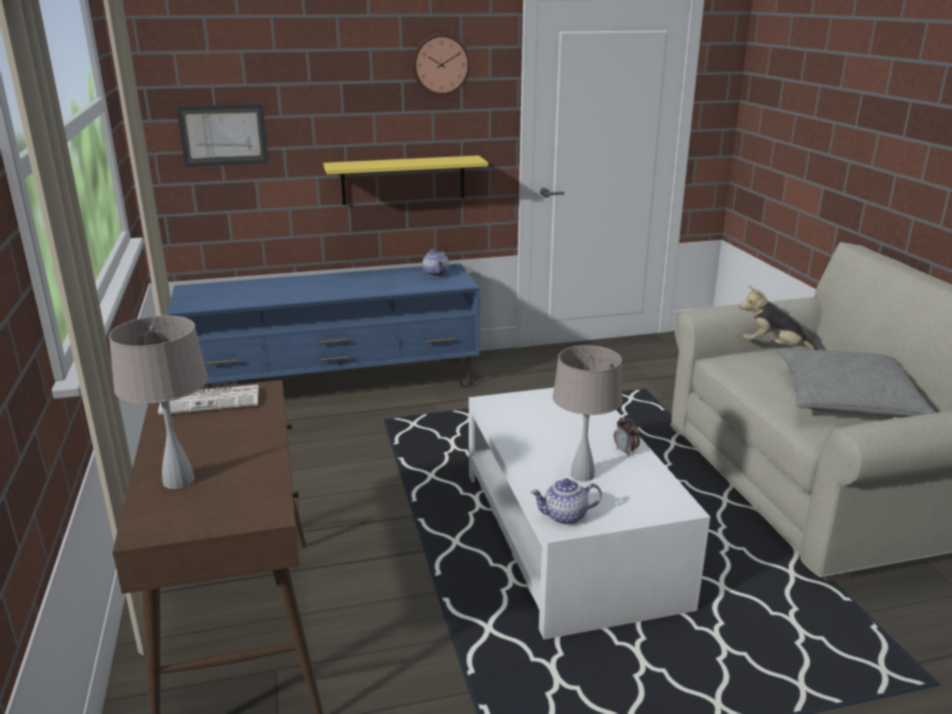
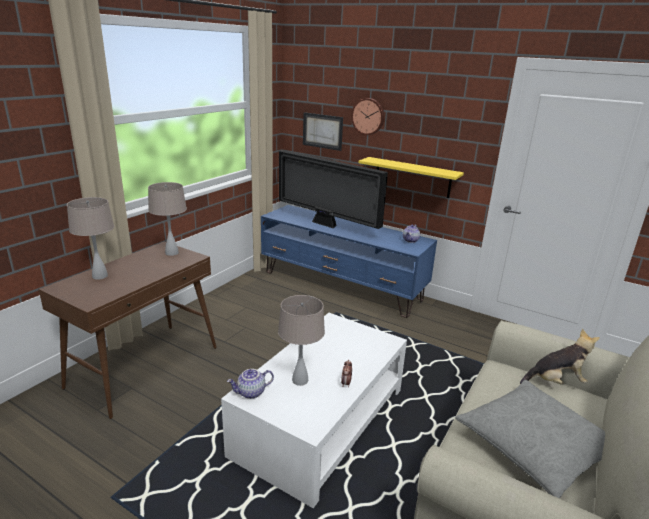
camera: 45 degrees right, 0 degrees up
newspaper [158,385,259,415] -> beige table lamp [148,182,187,256]
wall clock [412,34,470,96] -> wall clock moved to [351,98,385,135]
teapot [530,479,602,525] -> teapot turned 60 degrees counterclockwise [227,369,274,399]
plush toy [739,286,820,350] -> plush toy turned 105 degrees clockwise [520,329,600,385]
none -> television [279,150,388,229]

